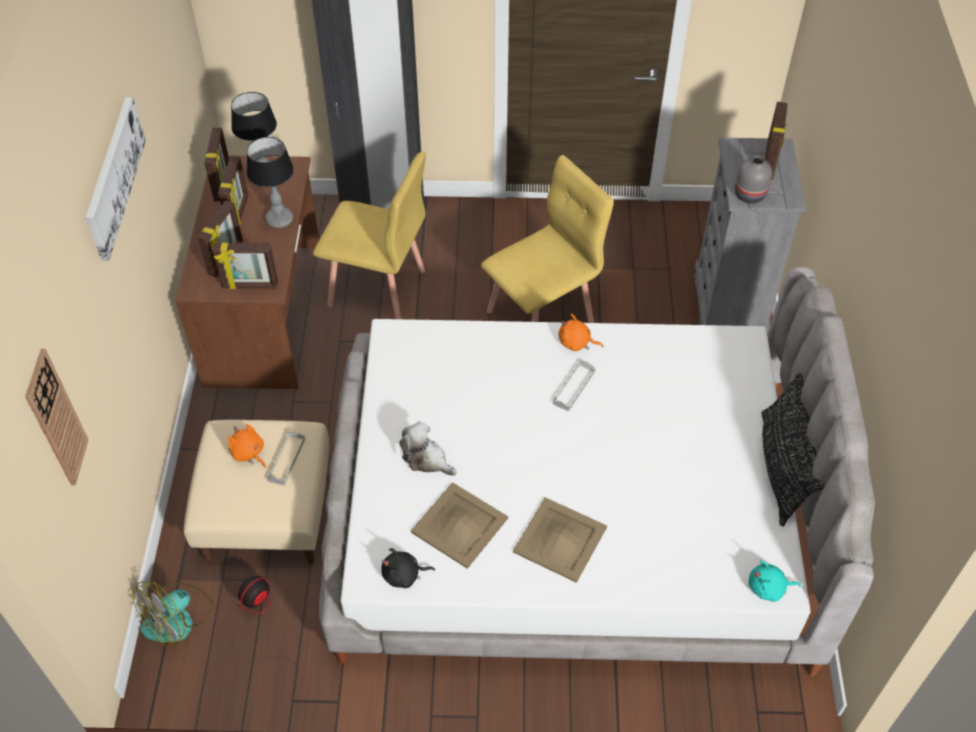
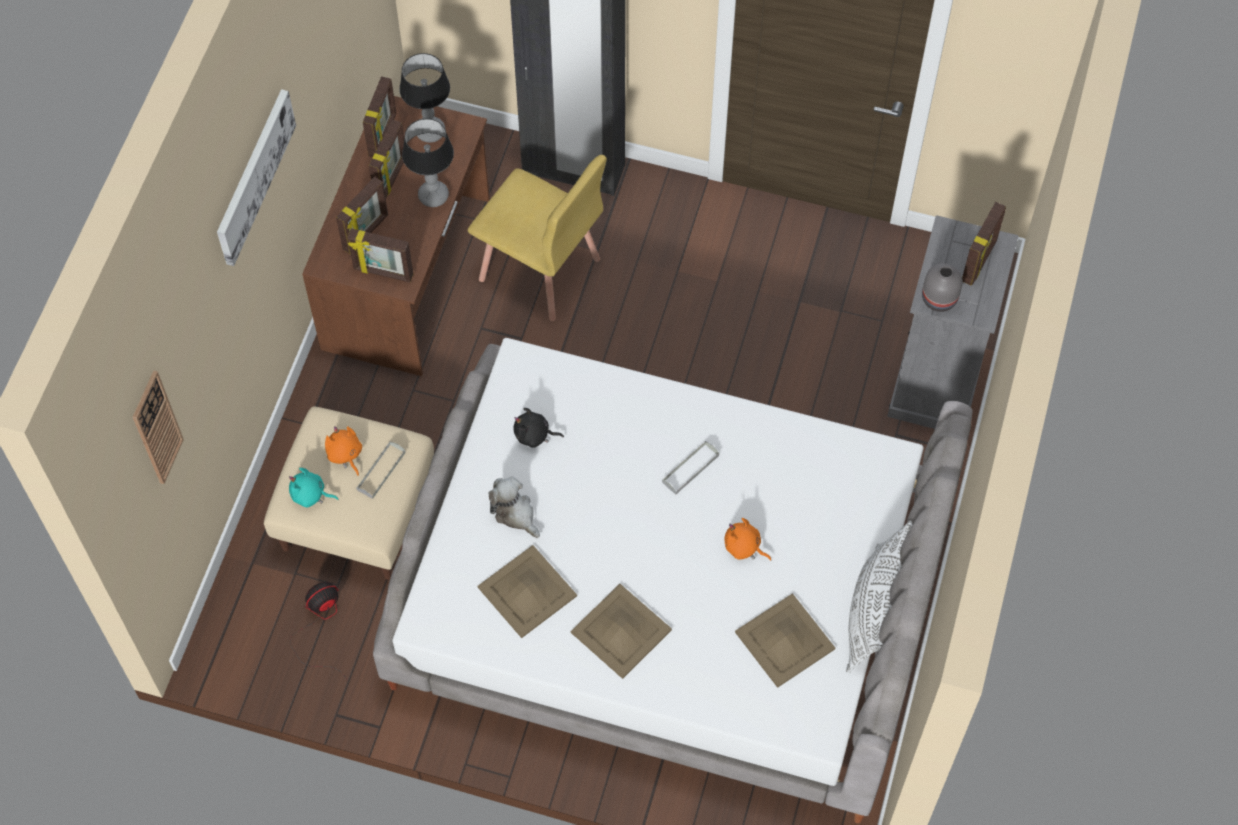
camera: 15 degrees right, 10 degrees up
fan [132,581,213,646] -> none
black plush toy [381,548,435,588] -> black plush toy moved to [513,408,564,448]
yellow chair [481,155,614,323] -> none
orange plush toy [559,314,603,351] -> orange plush toy moved to [725,518,771,561]
turquoise plush toy [749,560,801,602] -> turquoise plush toy moved to [289,468,339,507]
black pillow [761,372,824,526] -> white pillow [846,521,913,673]
none -> beige tray [735,593,835,688]

